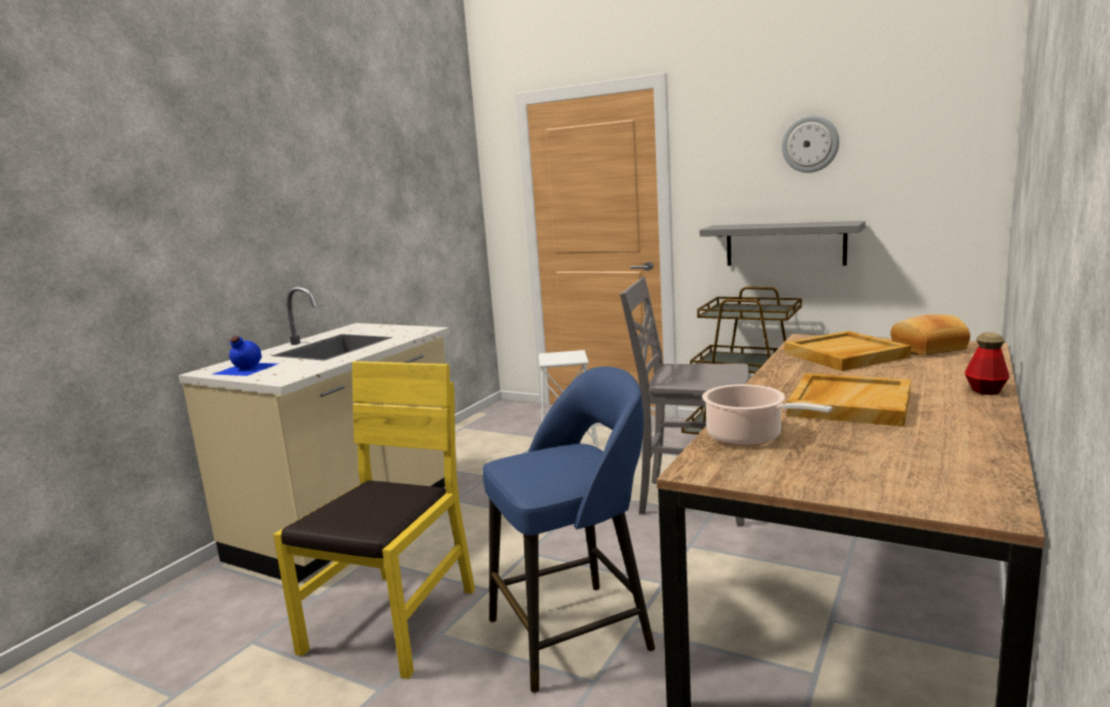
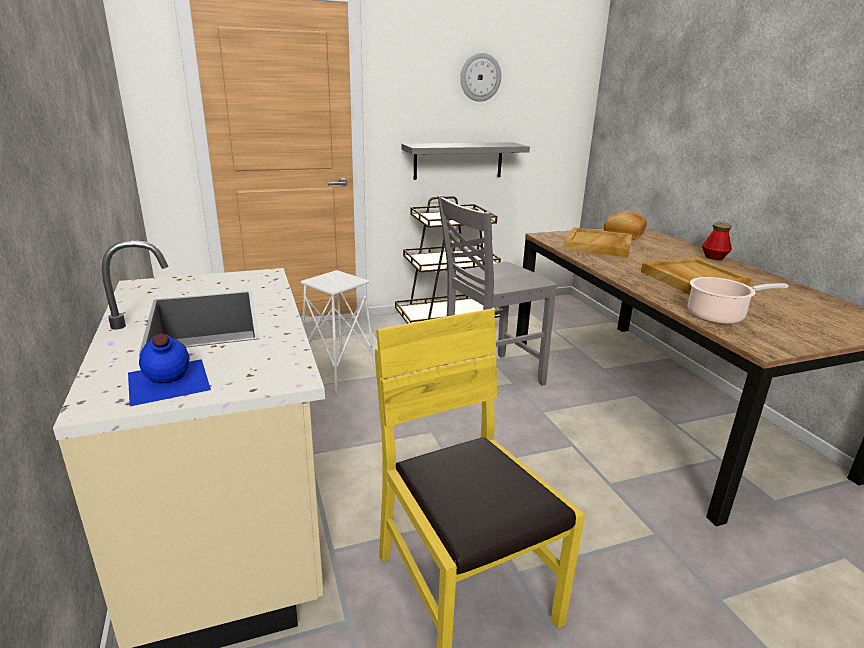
camera: 50 degrees left, 10 degrees up
blue stool [483,367,655,693] -> none

